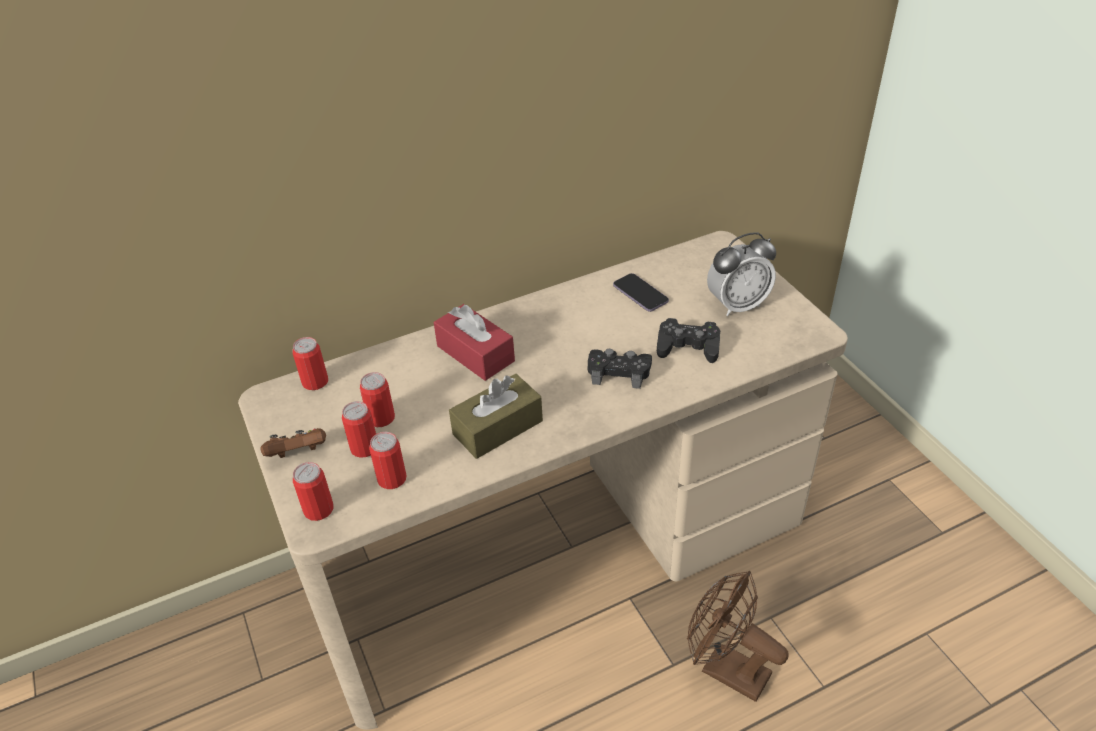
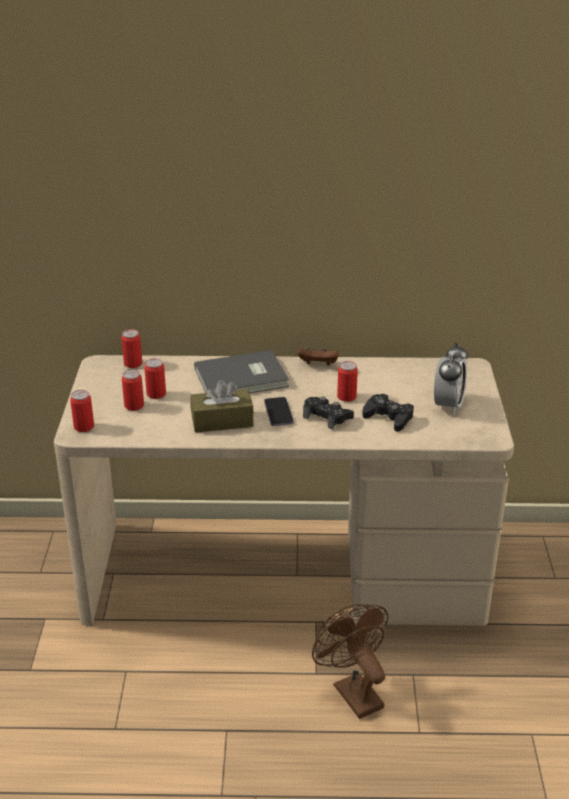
camera: 25 degrees right, 10 degrees down
brown game controller [260,428,326,458] -> brown game controller moved to [297,348,339,366]
can [369,432,407,489] -> can moved to [337,361,358,402]
red tissue box [434,304,515,381] -> grey book [194,350,289,393]
phone [613,273,669,312] -> phone moved to [264,397,294,426]
alarm clock [707,232,776,317] -> alarm clock turned 75 degrees counterclockwise [434,342,468,414]

